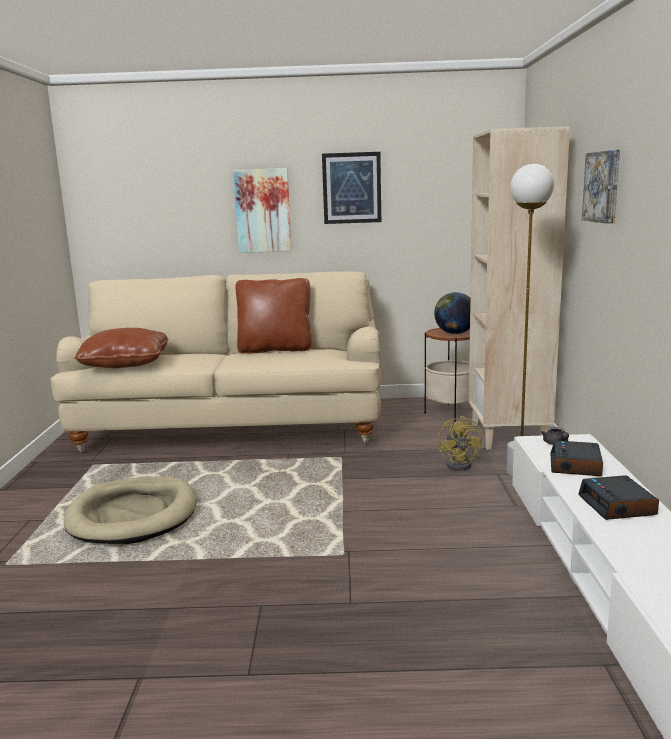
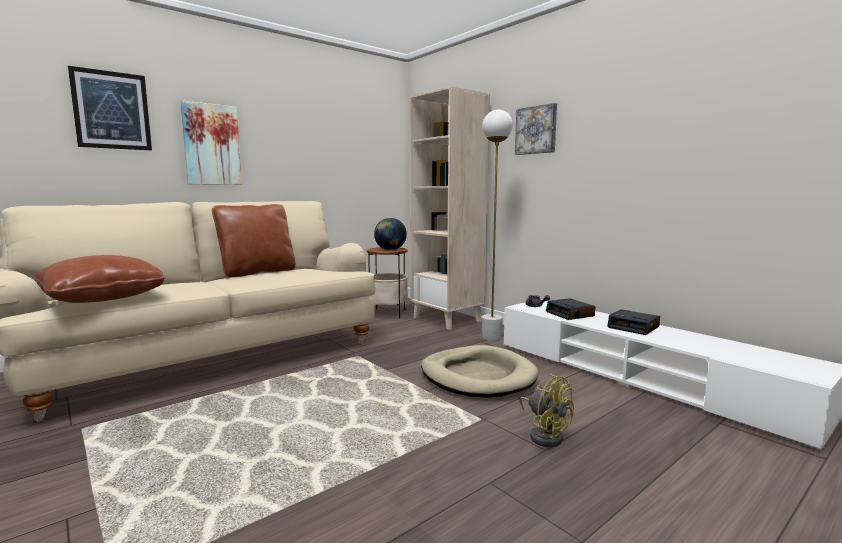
camera: 40 degrees left, 5 degrees down
beige dog bed [64,476,197,544] -> beige dog bed moved to [421,345,539,398]
picture [322,152,381,224] -> picture moved to [68,66,152,150]
yellow fan [437,415,484,471] -> yellow fan moved to [520,373,575,447]

